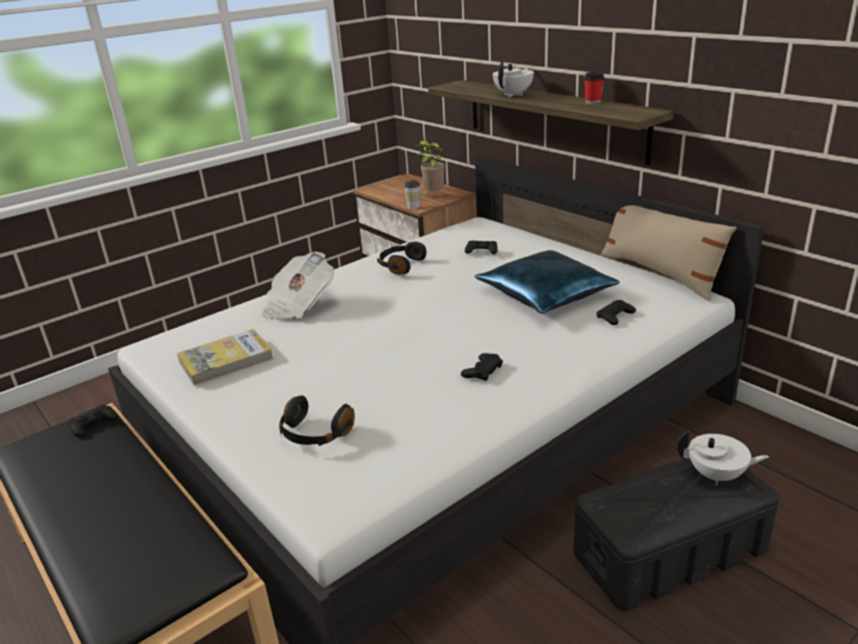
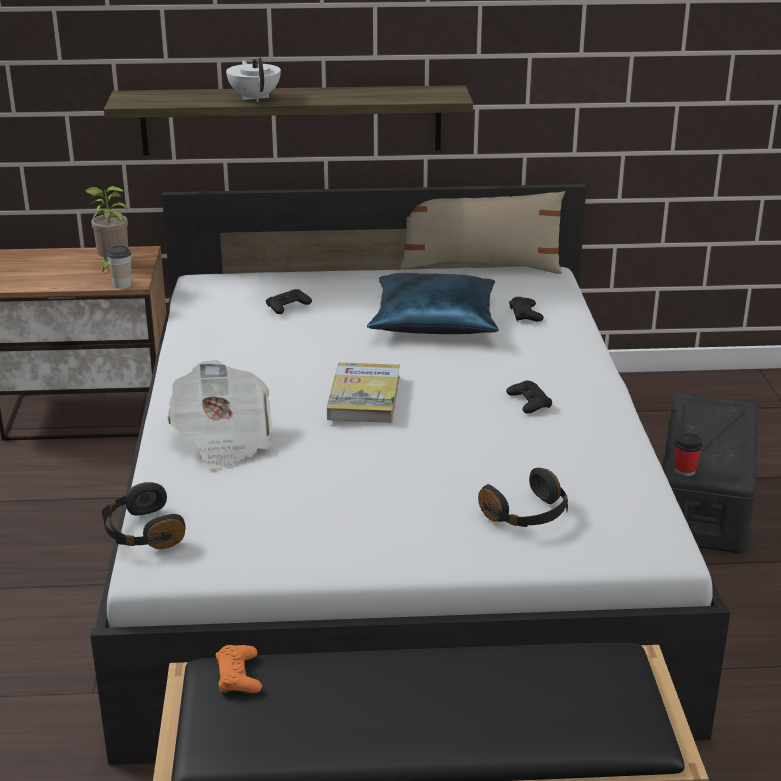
camera: 55 degrees left, 0 degrees up
black game controller [68,404,118,437] -> orange game controller [216,645,262,693]
book [177,329,274,386] -> book moved to [327,362,400,423]
black headphones [377,242,427,275] -> black headphones moved to [102,482,186,549]
cup [584,72,604,104] -> cup moved to [675,433,702,476]
white teapot [677,431,769,485] -> none

